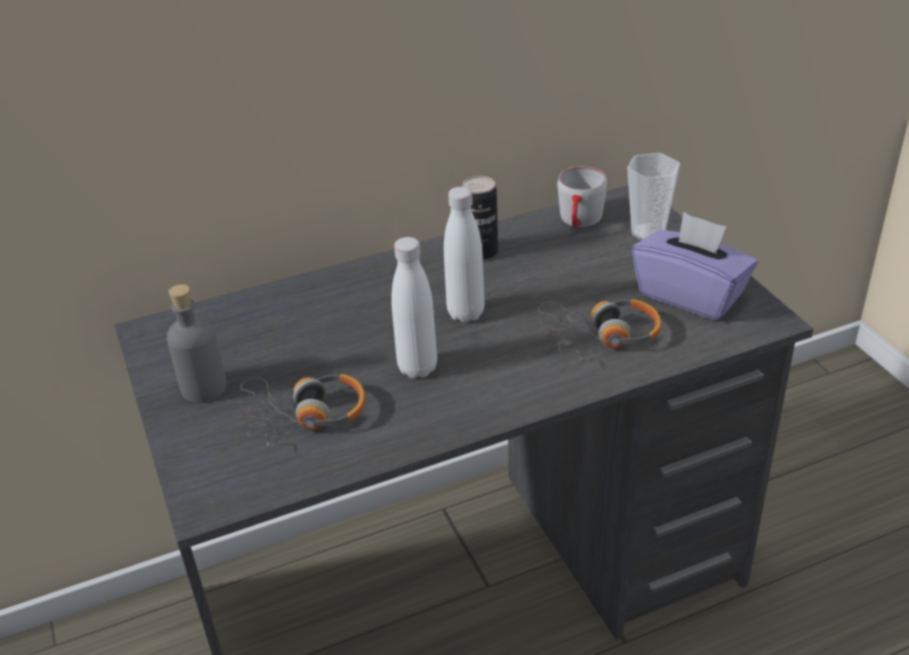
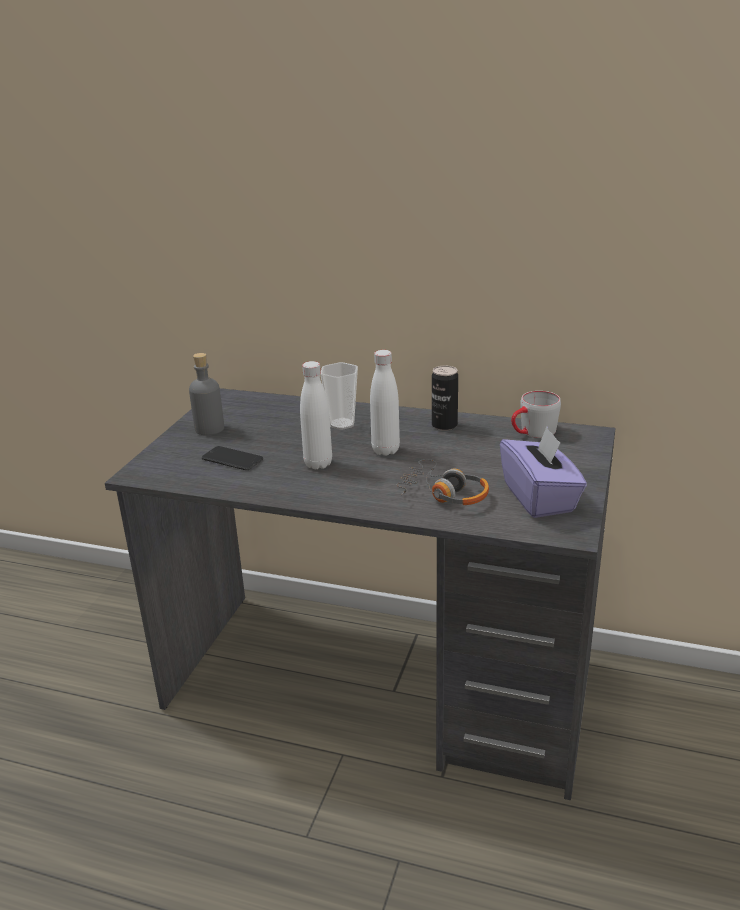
camera: 40 degrees right, 10 degrees down
headphones [237,374,366,447] -> phone [202,446,263,470]
cup [627,153,680,241] -> cup moved to [320,362,358,430]

